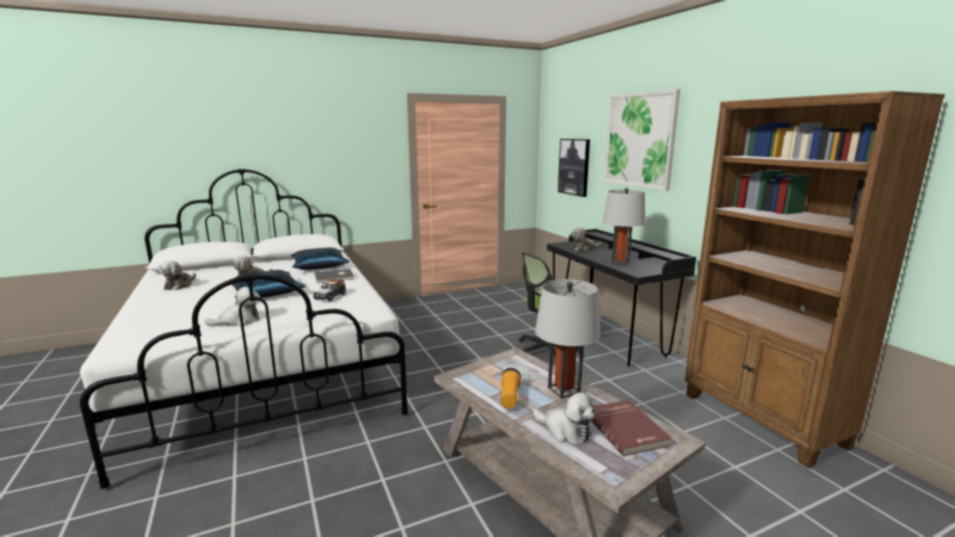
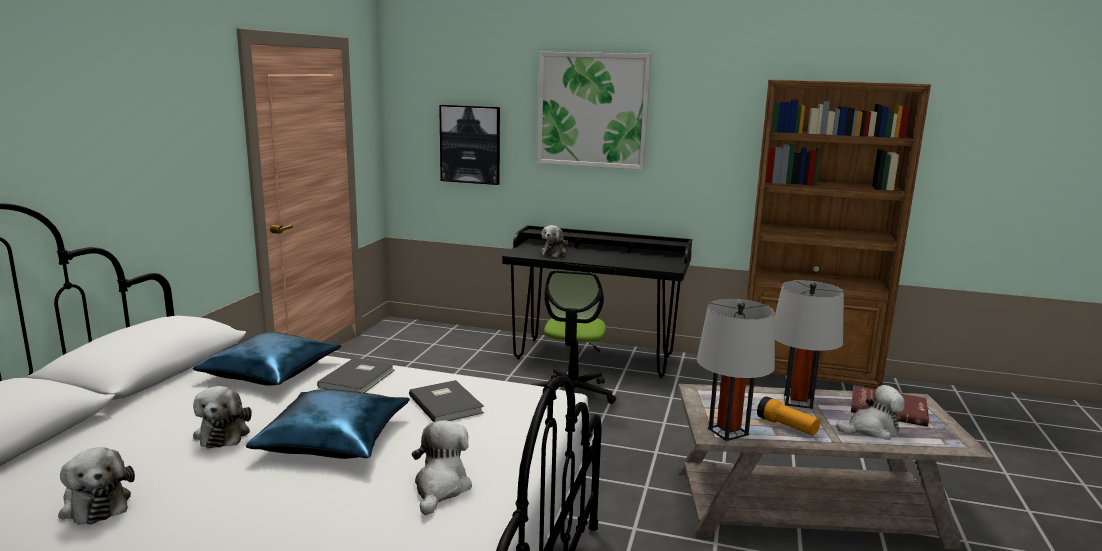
camera: 50 degrees left, 0 degrees up
toy car [313,279,346,302] -> grey book [409,380,484,422]
grey table lamp [603,188,646,266] -> grey table lamp moved to [697,299,775,441]

